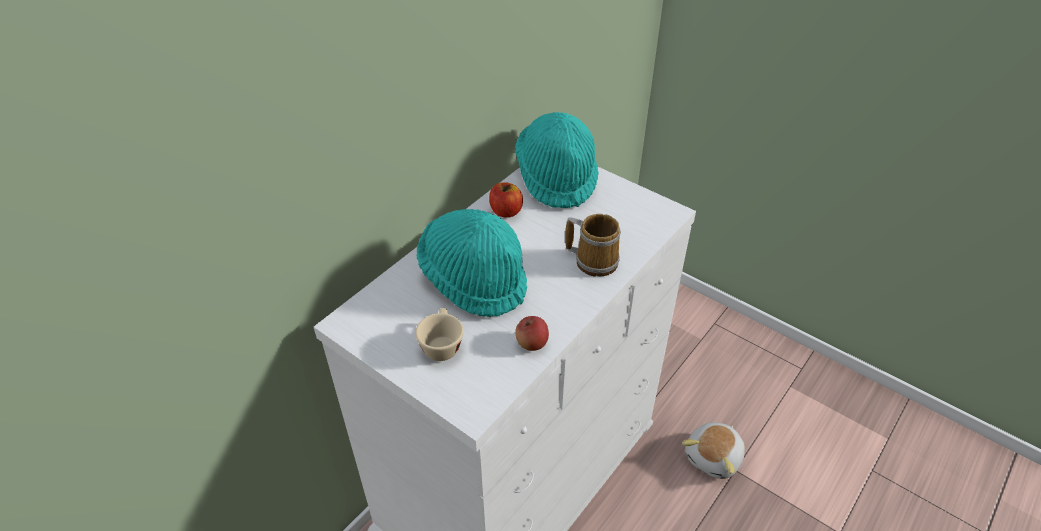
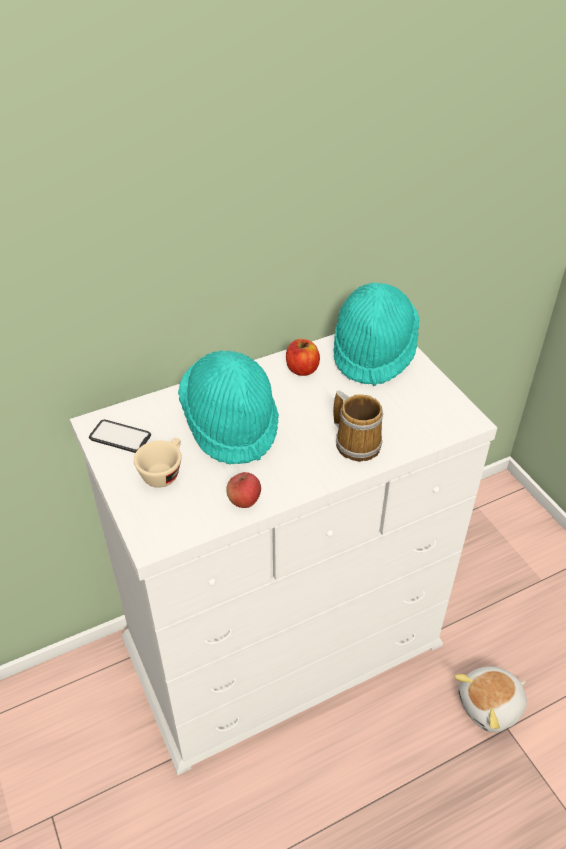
camera: 25 degrees right, 0 degrees up
none -> phone [89,420,151,453]

